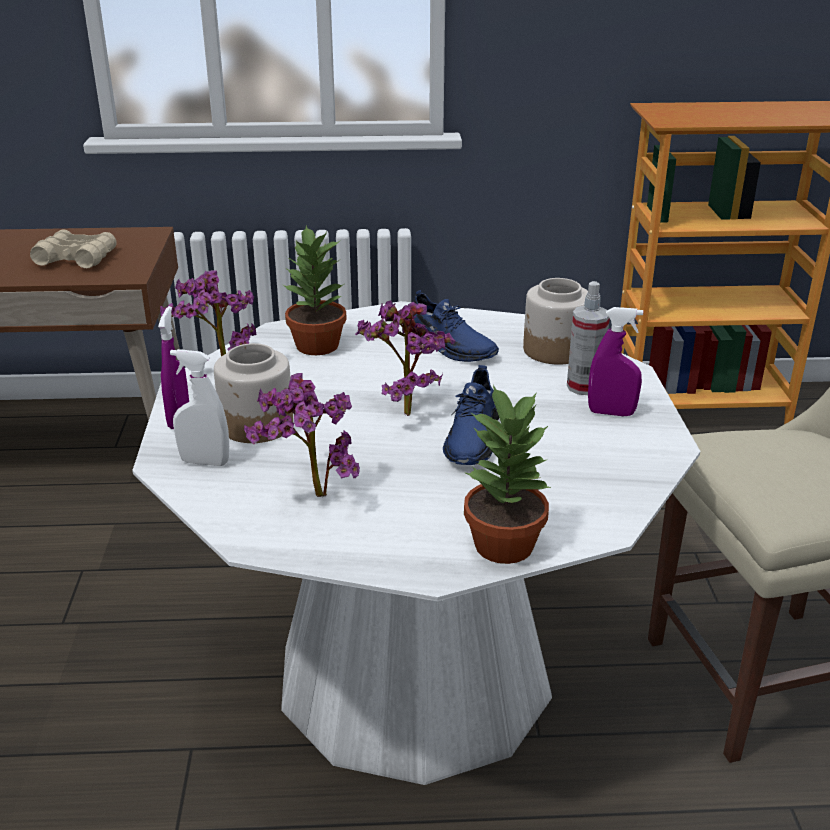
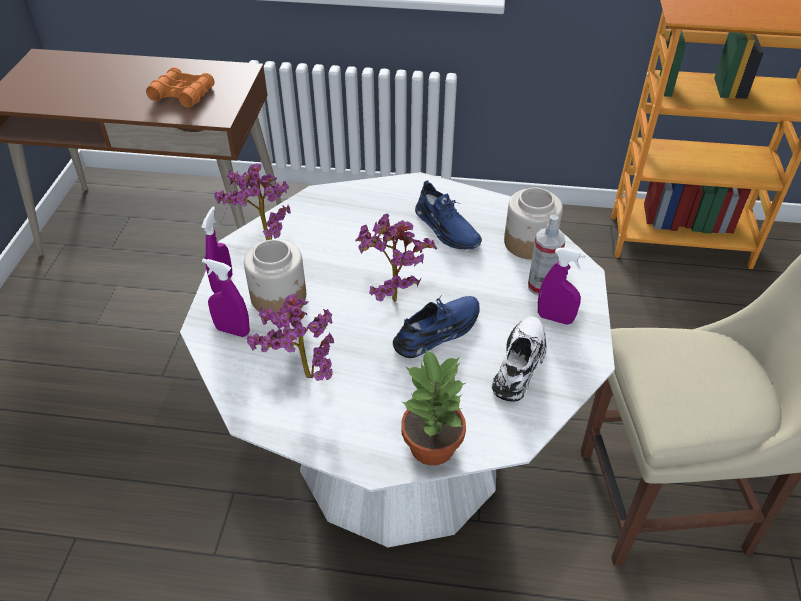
camera: 10 degrees right, 15 degrees up
beige binoculars [30,229,116,268] -> orange binoculars [146,67,214,107]
white spray bottle [170,349,229,466] -> purple spray bottle [202,259,250,337]
potted plant [283,226,347,355] -> none
blue shoe [443,365,499,465] -> blue shoe turned 150 degrees counterclockwise [393,296,480,358]
none -> white shoe [492,316,547,402]

